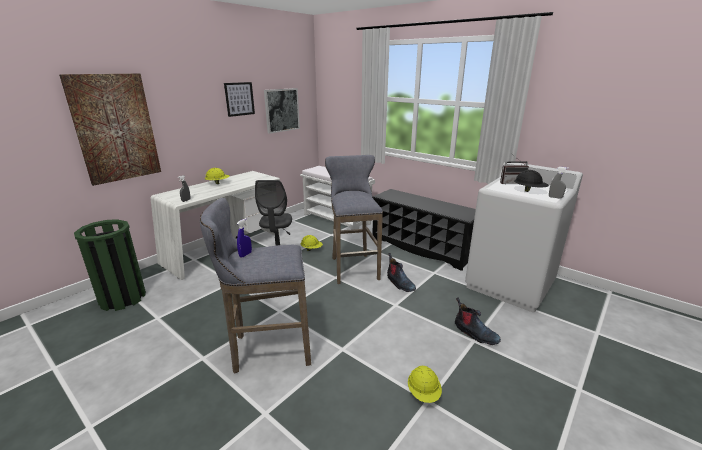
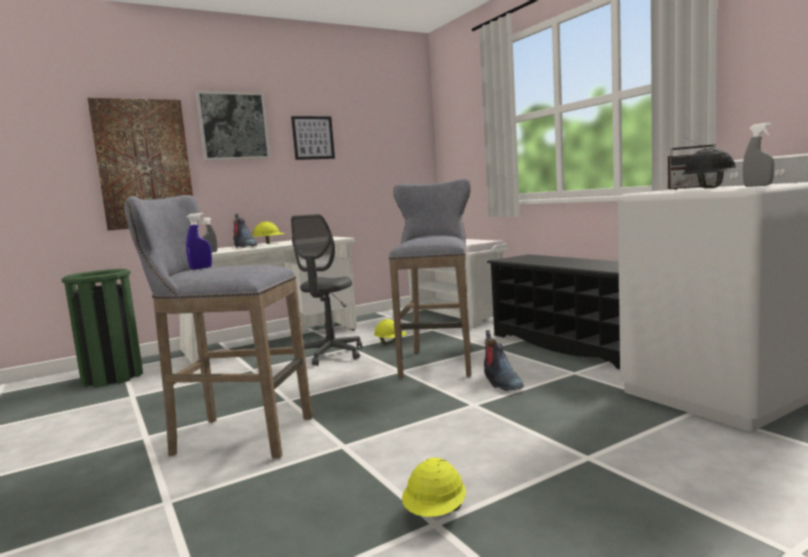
camera: 20 degrees right, 15 degrees down
picture [264,88,300,134] -> picture moved to [196,91,270,161]
boot [455,297,501,345] -> boot moved to [233,214,257,248]

